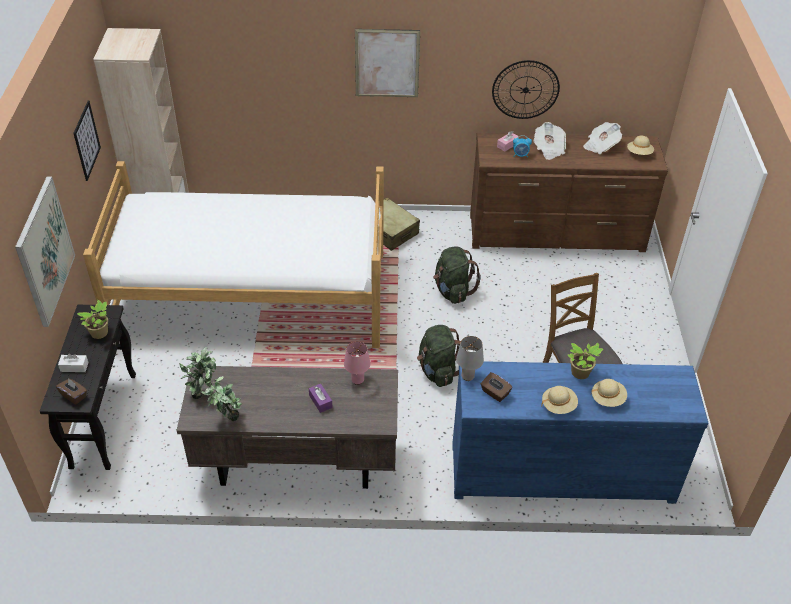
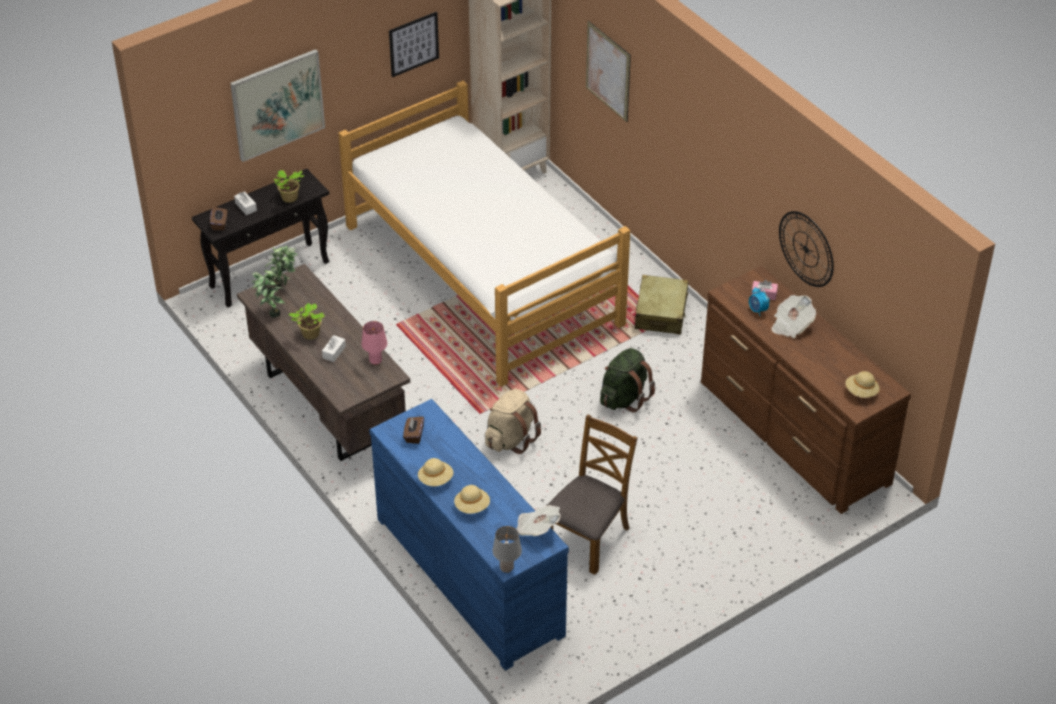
camera: 55 degrees right, 0 degrees up
purple tissue box [309,384,332,413] -> white tissue box [322,335,346,362]
picture [355,29,420,97] -> picture moved to [586,21,631,122]
green backpack [417,325,461,387] -> beige backpack [485,389,541,454]
grey table lamp [456,336,484,381] -> grey table lamp moved to [493,526,522,573]
potted plant [568,342,604,379] -> potted plant moved to [288,303,325,340]
newspaper [583,122,622,154] -> newspaper moved to [516,505,561,536]

